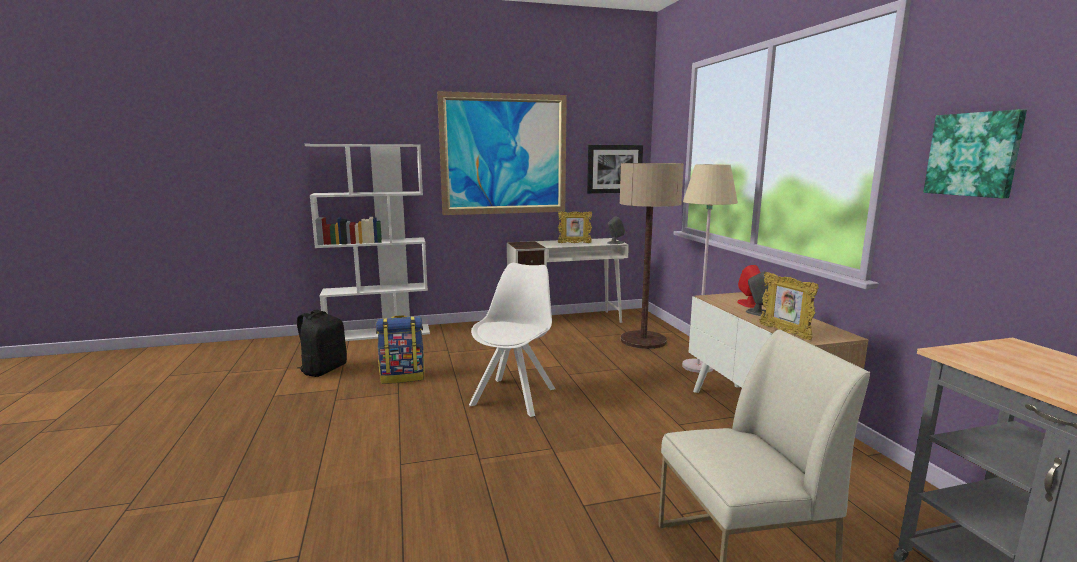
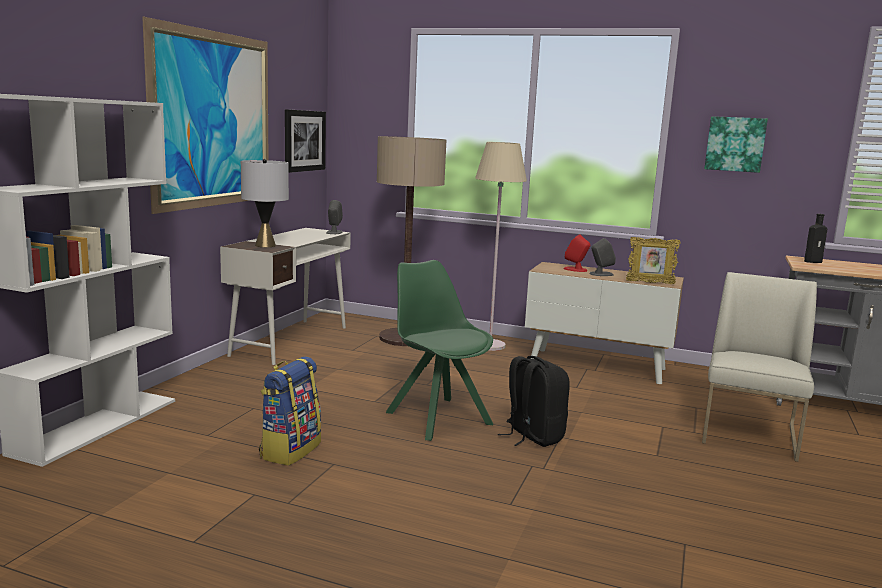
camera: 55 degrees left, 0 degrees up
black backpack [297,309,347,377] -> black backpack moved to [498,356,570,447]
white chair [469,263,555,417] -> green chair [386,260,493,441]
picture frame [558,211,592,243] -> none
none -> grey table lamp [241,159,289,247]
none -> black bottle [804,214,827,263]

